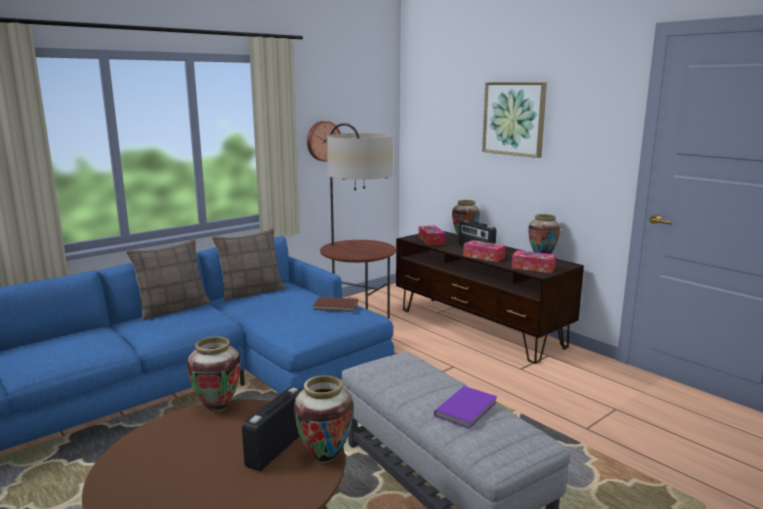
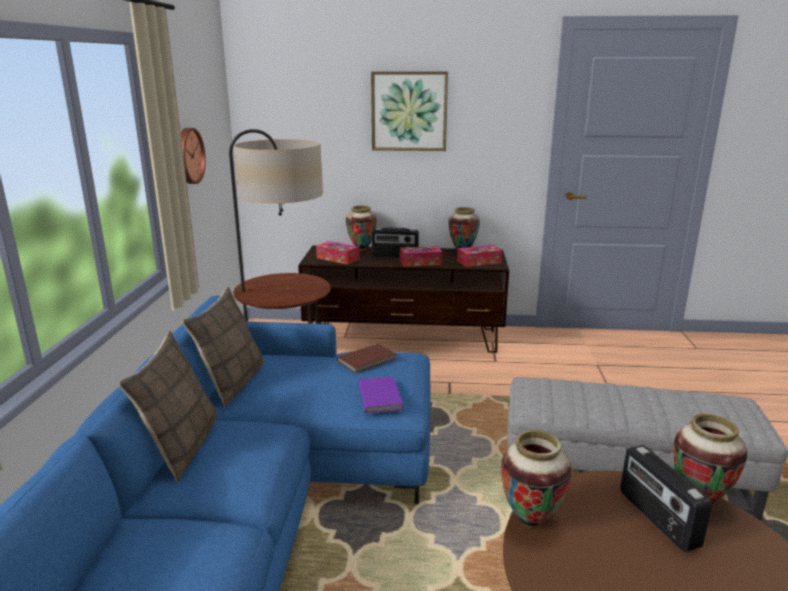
camera: 45 degrees left, 5 degrees up
purple book [434,386,497,429] -> purple book moved to [358,377,403,413]

